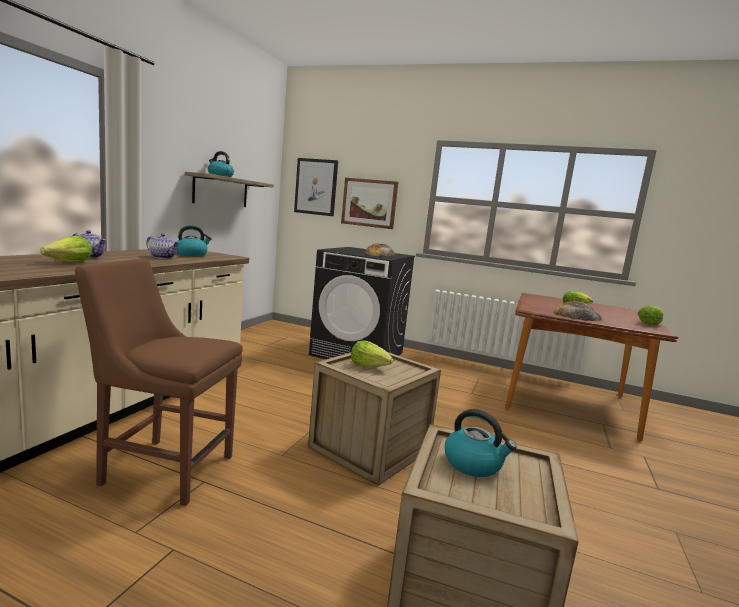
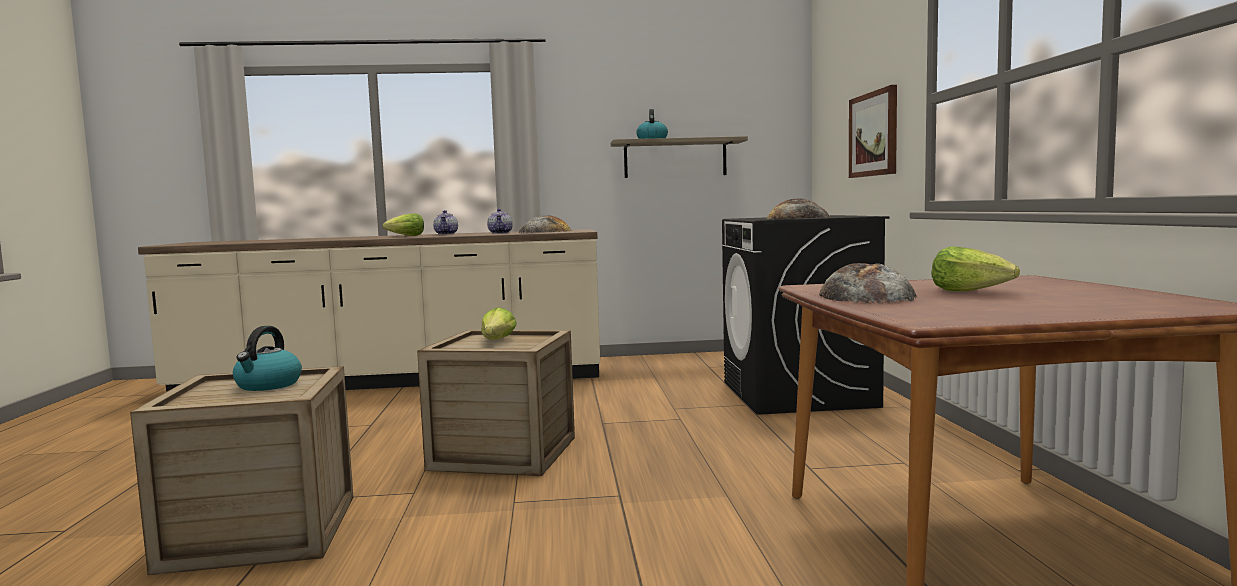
camera: 65 degrees right, 5 degrees down
brown chair [75,258,243,506] -> none
kettle [176,225,212,257] -> bread [519,216,572,233]
picture [294,158,338,216] -> none
lettuce [637,305,663,325] -> none

